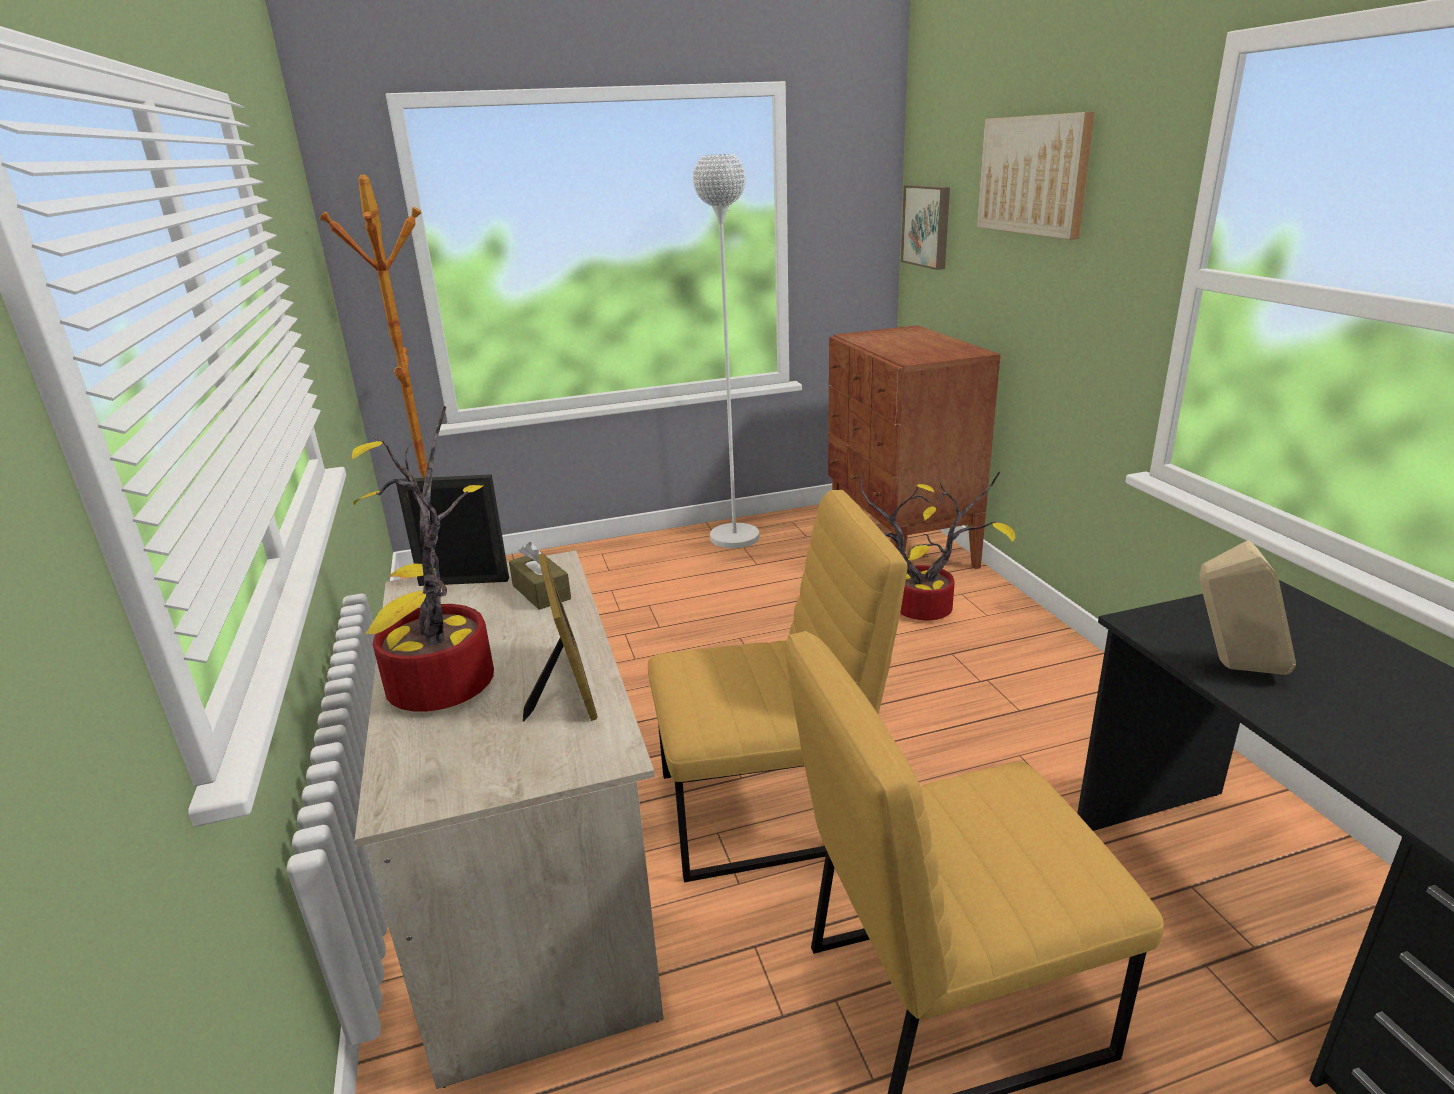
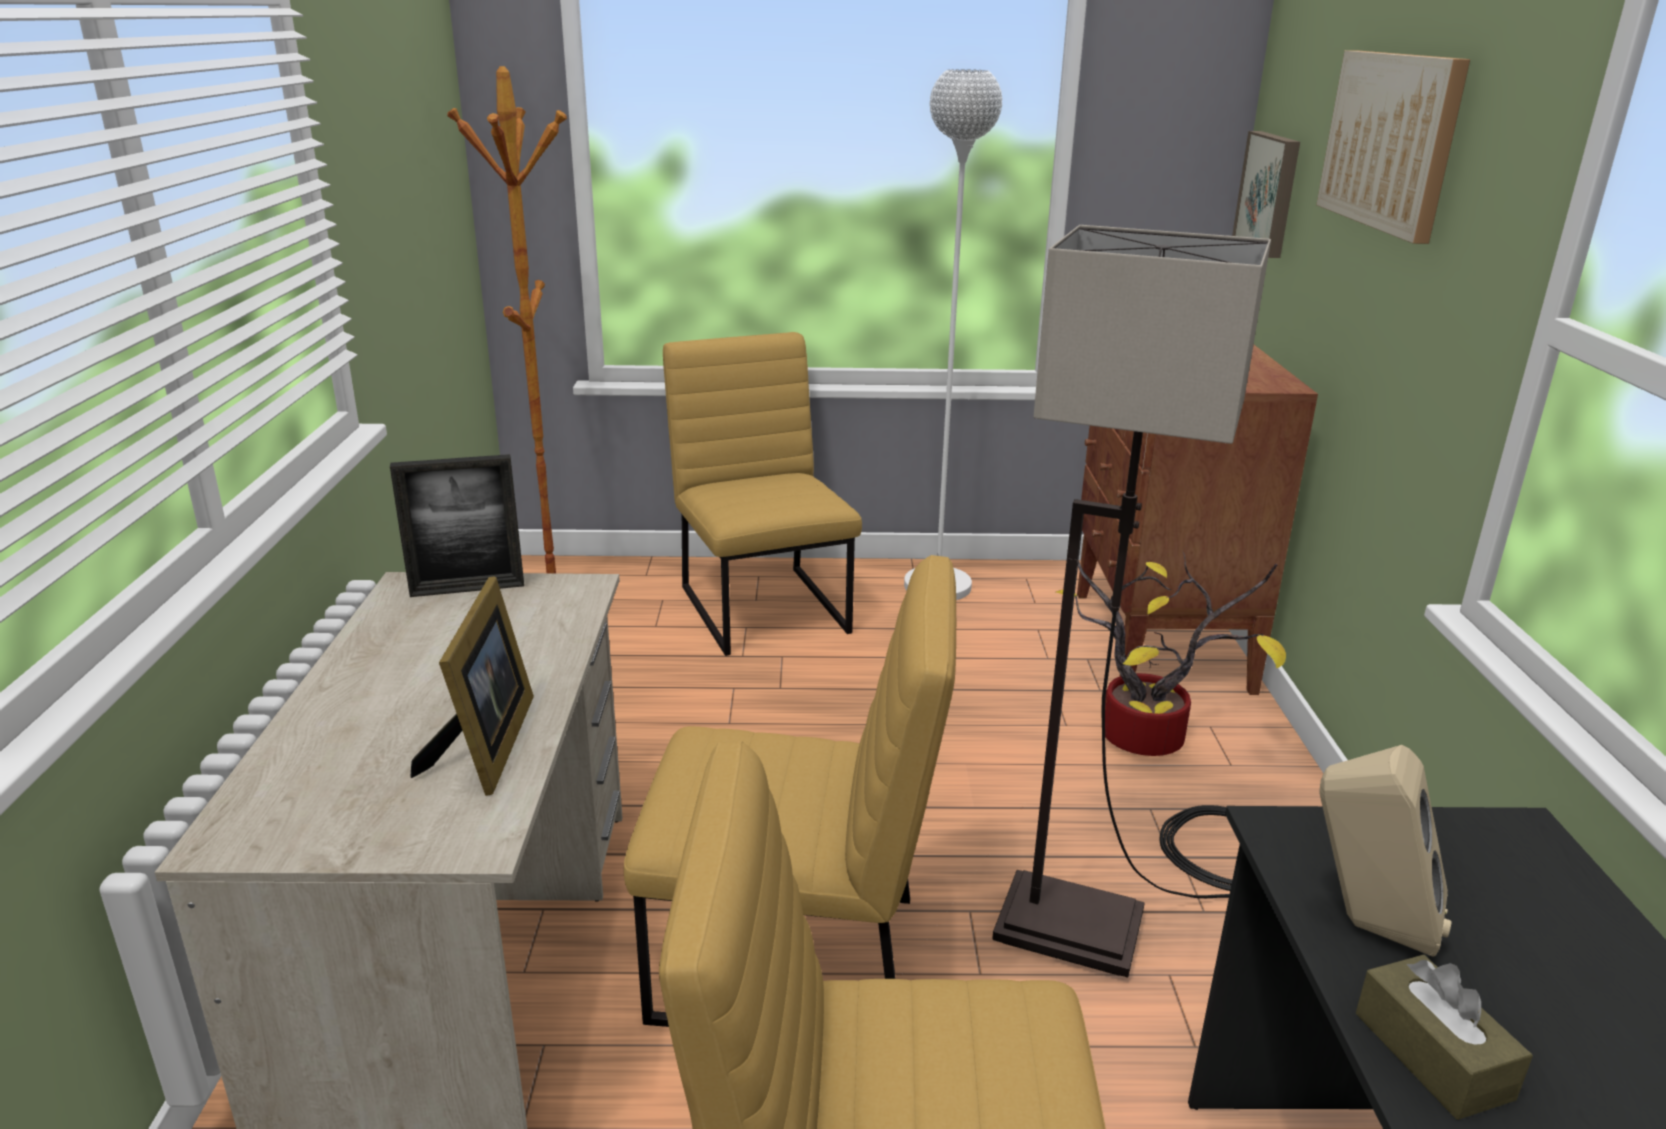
camera: 15 degrees right, 0 degrees up
potted plant [351,406,494,712] -> none
picture frame [396,474,509,586] -> picture frame turned 150 degrees clockwise [390,454,524,597]
brown tissue box [509,542,571,610] -> brown tissue box moved to [1356,955,1533,1120]
none -> yellow chair [663,332,862,656]
none -> floor lamp [992,225,1271,978]

